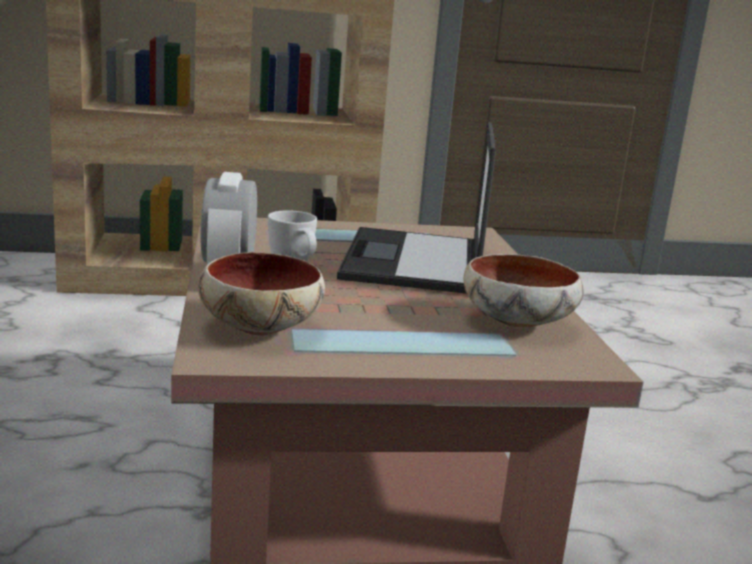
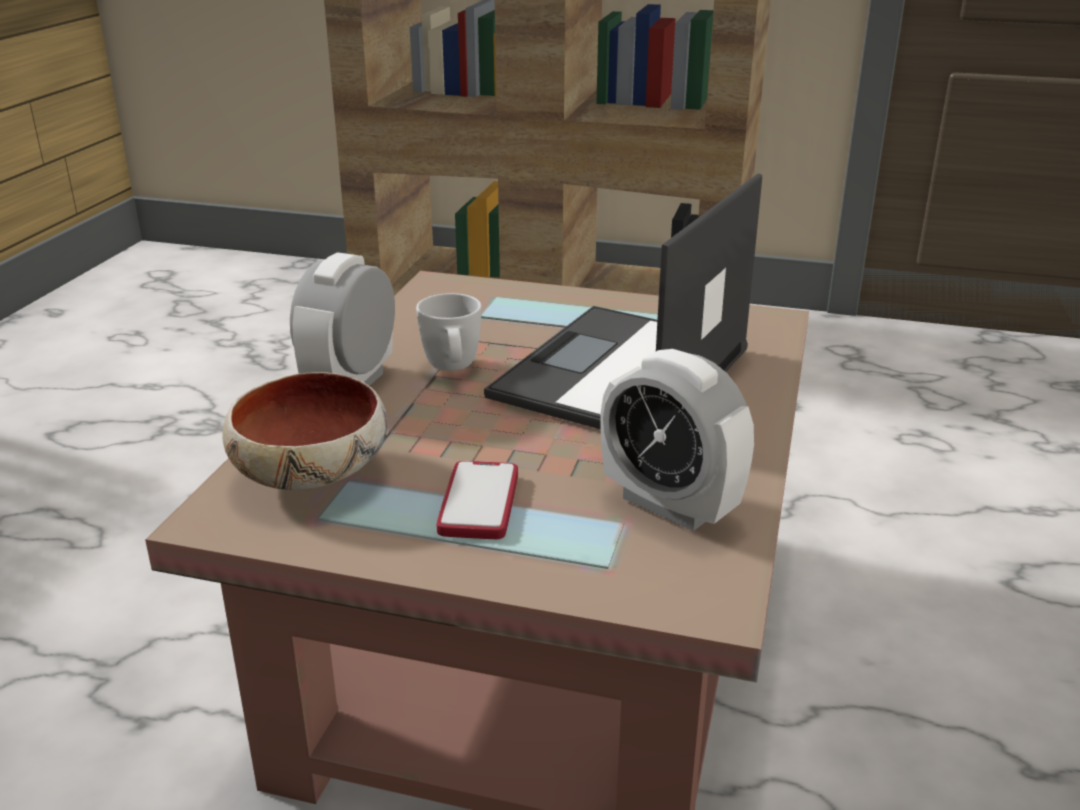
camera: 25 degrees right, 10 degrees up
bowl [464,254,583,327] -> alarm clock [600,349,754,531]
none -> phone [436,461,518,539]

